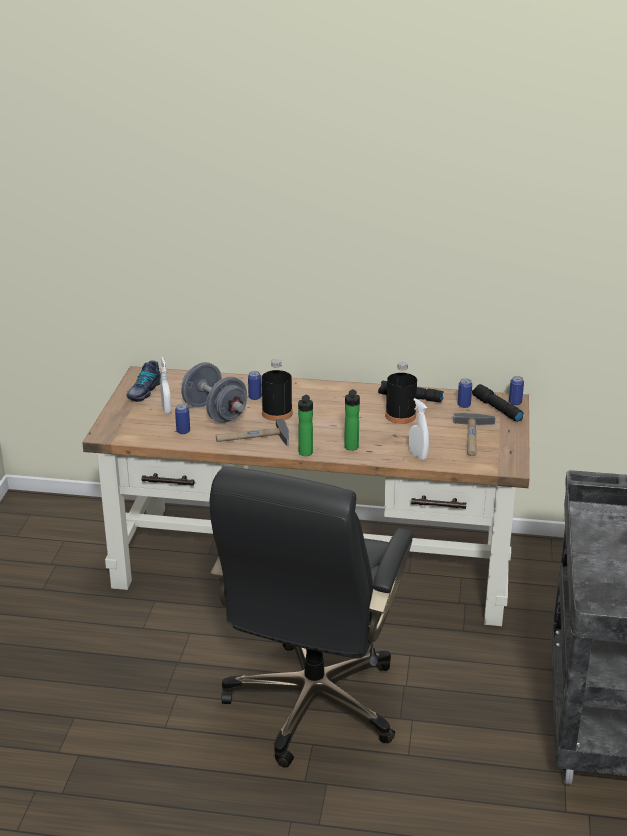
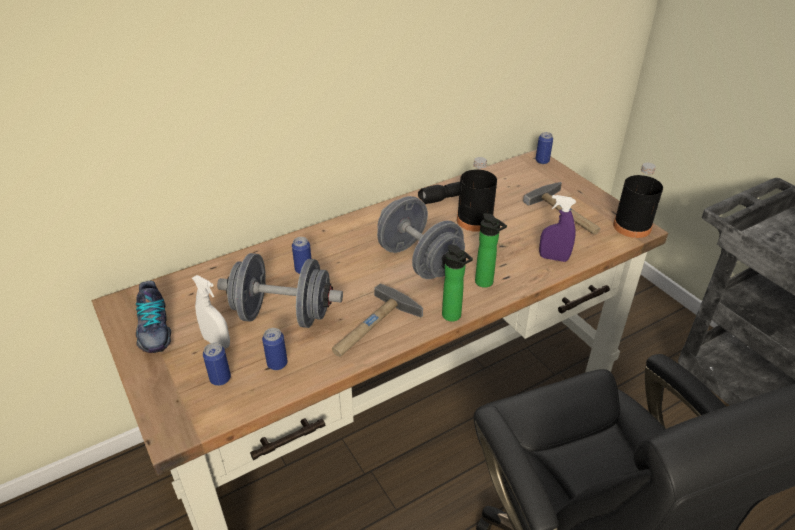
camera: 40 degrees left, 10 degrees up
black bottle [262,359,293,421] -> black bottle moved to [613,163,663,238]
white spray bottle [409,398,429,460] -> purple spray bottle [539,195,576,262]
can [457,378,472,408] -> can moved to [203,343,231,386]
black flashlight [472,384,523,422] -> none
none -> grey dumbbell [377,196,465,279]

